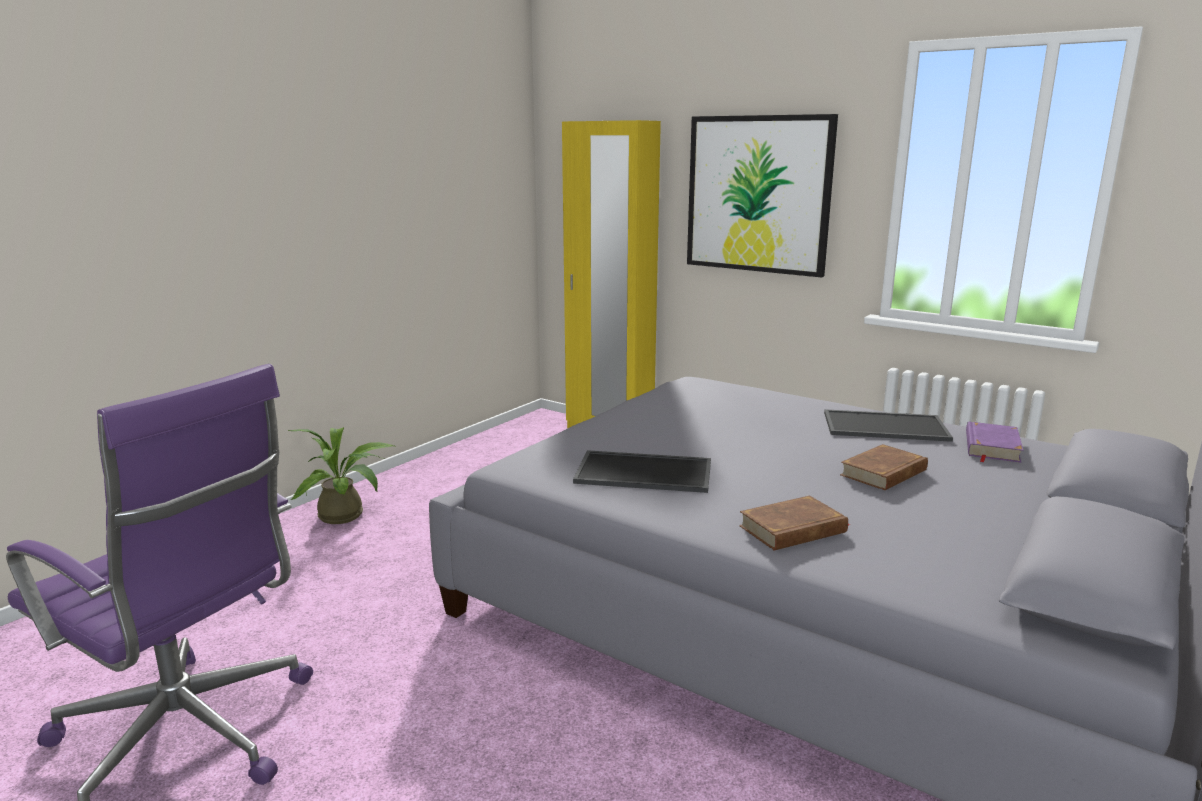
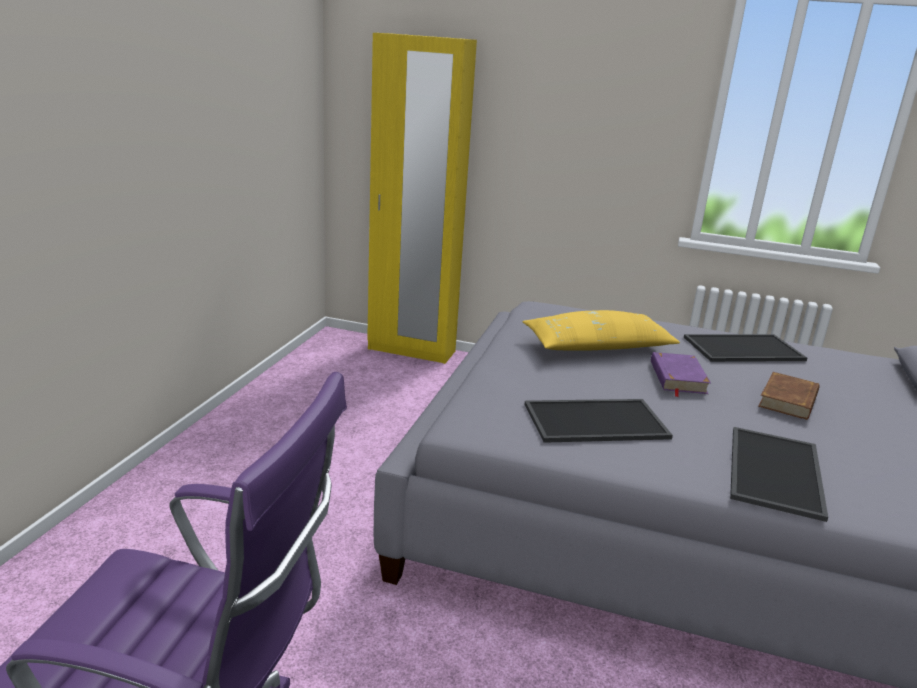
camera: 20 degrees left, 5 degrees up
potted plant [288,427,394,524] -> none
picture [687,114,838,278] -> none
brown book [739,495,850,551] -> tray [730,427,828,522]
purple book [966,421,1023,463] -> purple book moved to [651,352,711,397]
none -> yellow pillow [522,310,680,351]

